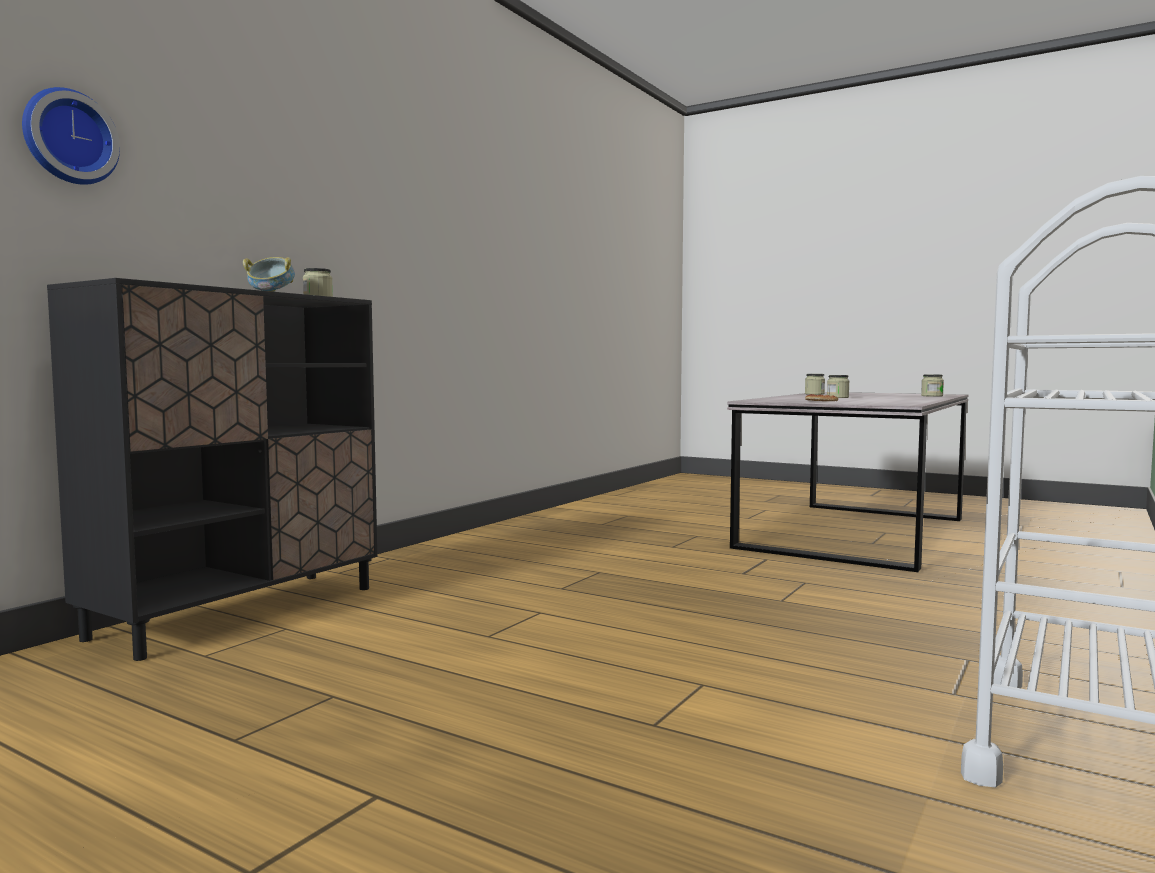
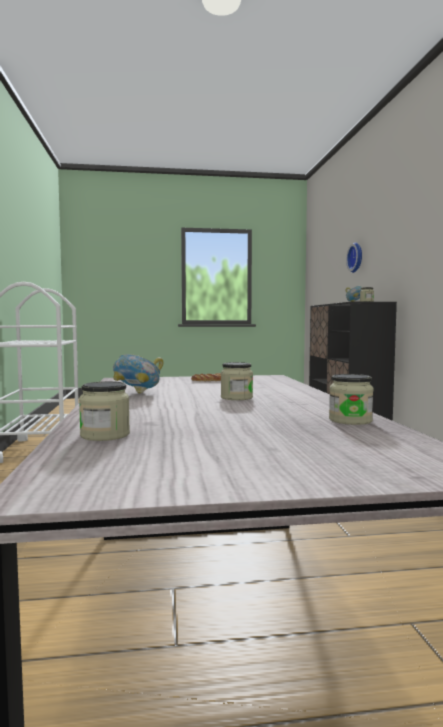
camera: 140 degrees right, 0 degrees up
none -> bowl [113,354,164,394]

